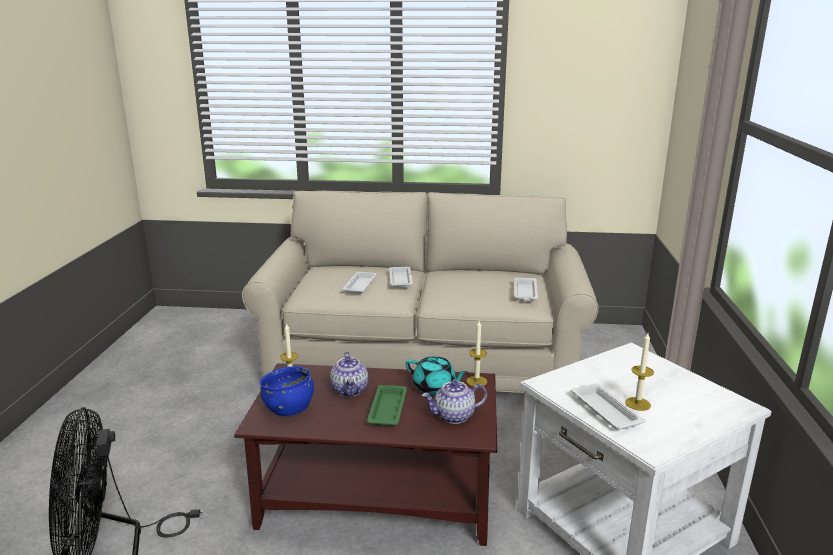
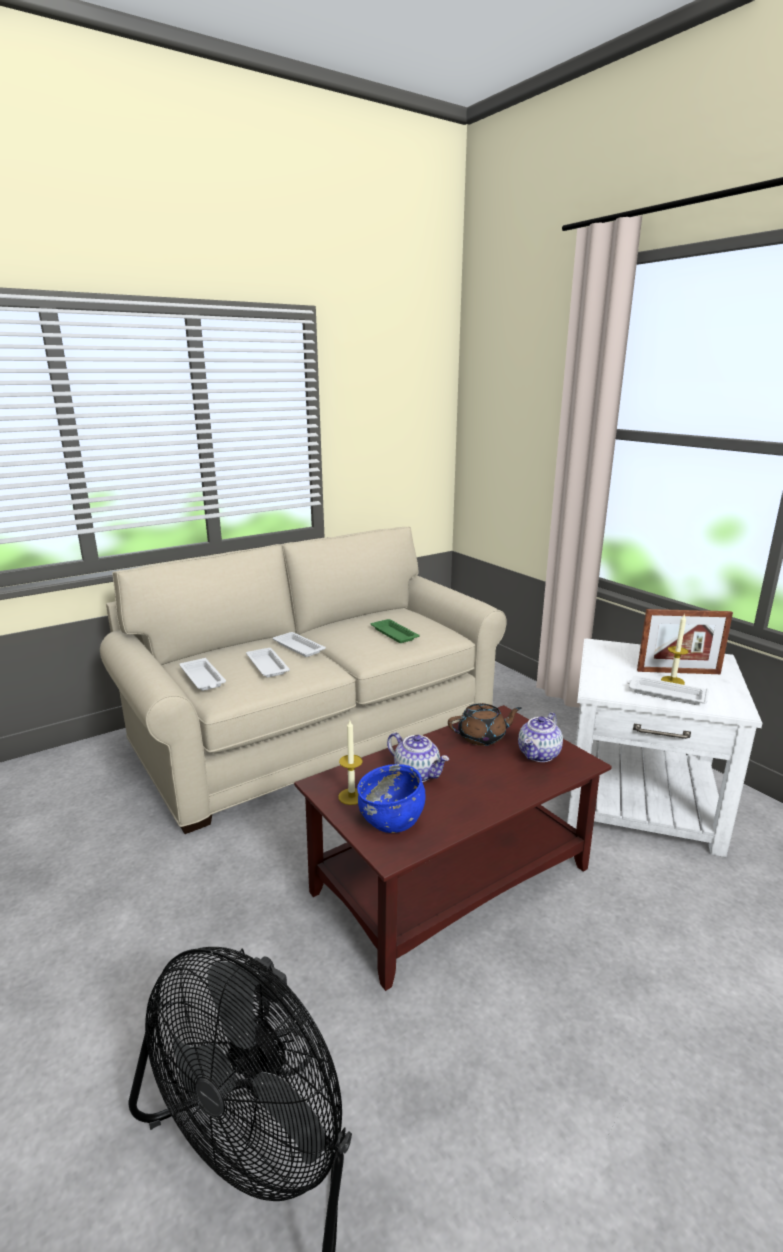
camera: 40 degrees left, 0 degrees up
green tray [367,385,407,426] -> green tray moved to [371,619,419,643]
turquoise teapot [406,356,469,395] -> brown teapot [448,703,522,746]
candle [467,321,487,386] -> none
white tray [514,277,538,301] -> white tray moved to [180,658,226,691]
none -> picture frame [637,609,733,674]

